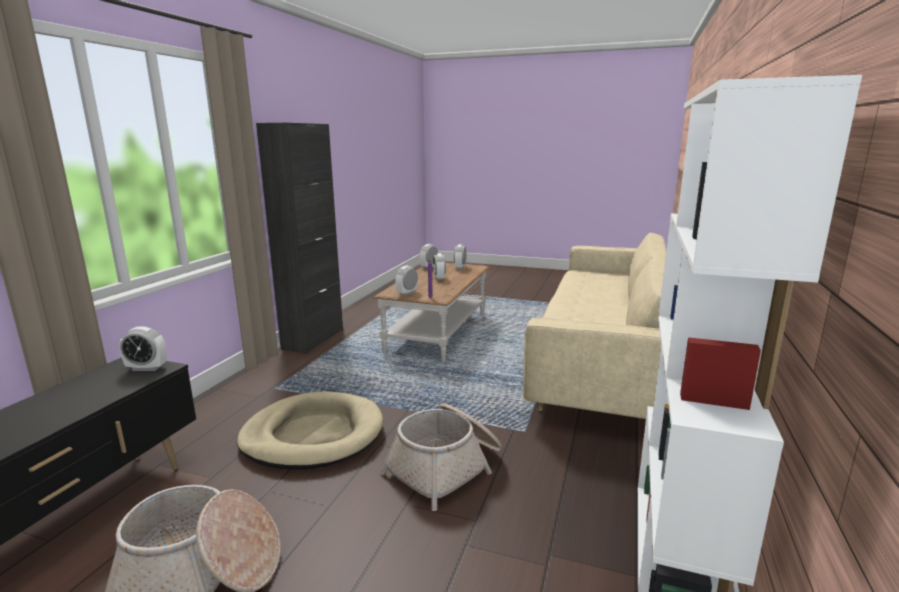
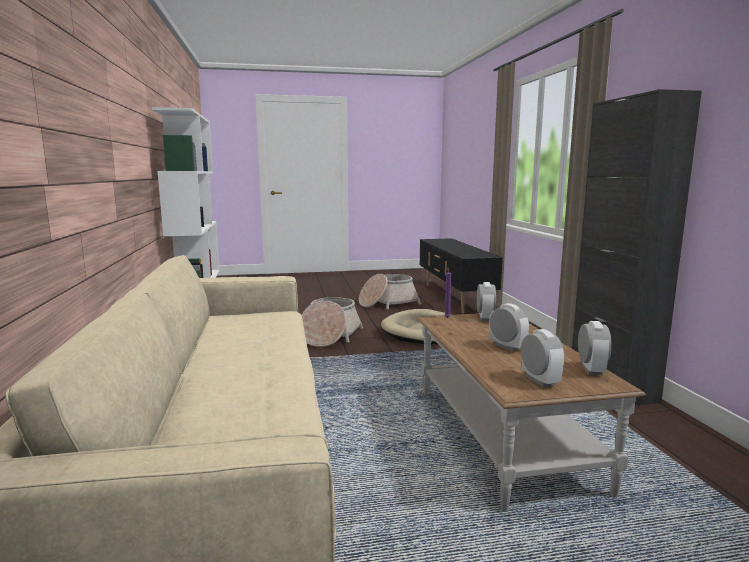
camera: 150 degrees right, 5 degrees down
alarm clock [119,326,167,371] -> none

